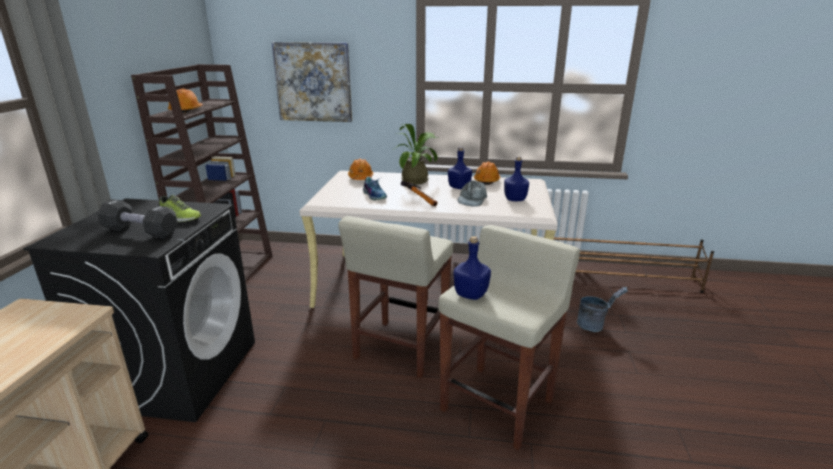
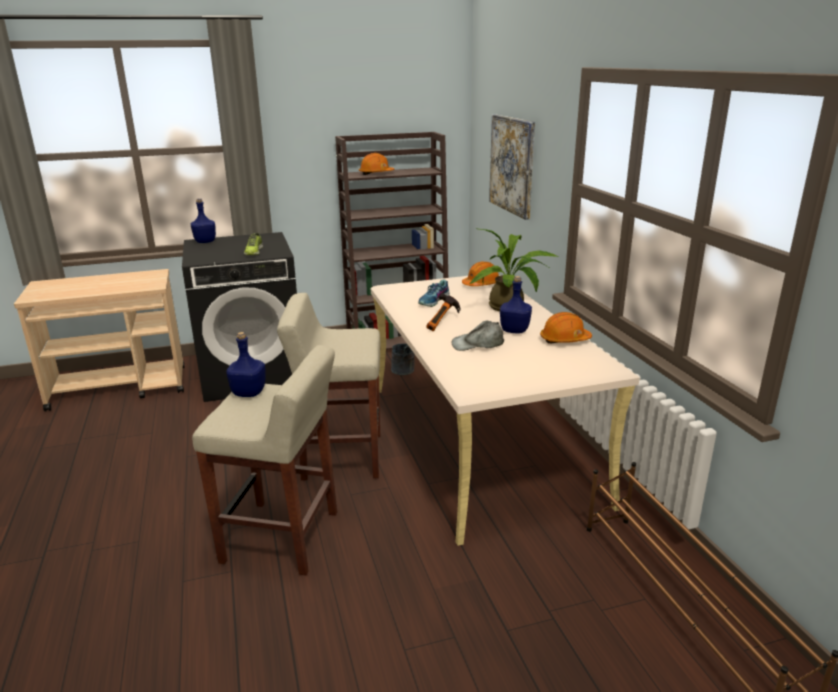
camera: 65 degrees right, 0 degrees up
black dumbbell [98,199,178,238] -> none
blue bottle [504,156,529,201] -> blue bottle moved to [190,198,216,243]
grey bucket [577,287,628,332] -> grey bucket moved to [391,344,415,375]

